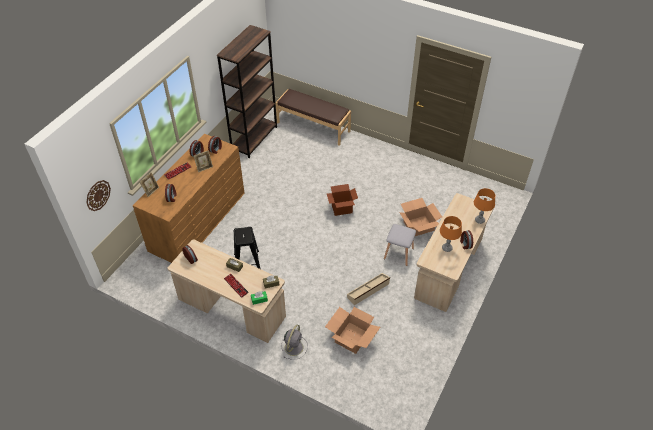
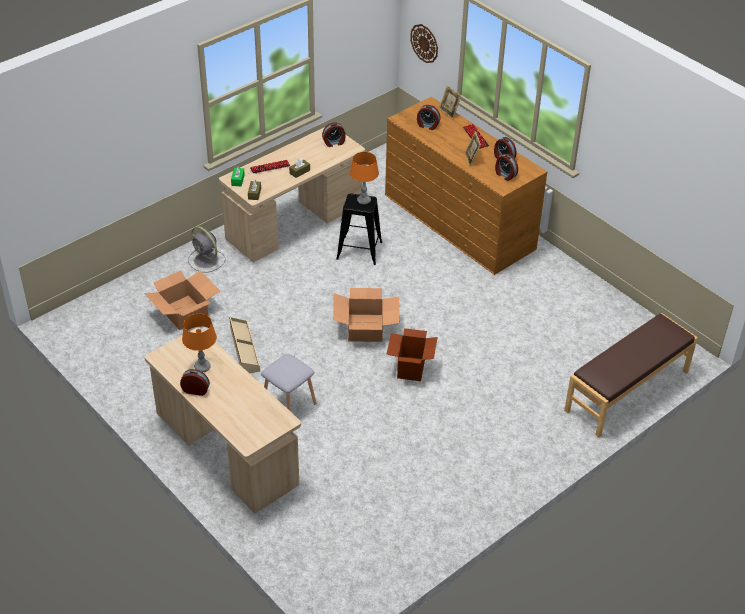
camera: 110 degrees right, 5 degrees down
brown bookcase [217,25,277,158] -> none
cardboard box [399,198,442,236] -> cardboard box moved to [333,288,399,342]
orange table lamp [474,188,495,224] -> orange table lamp moved to [350,152,379,205]

